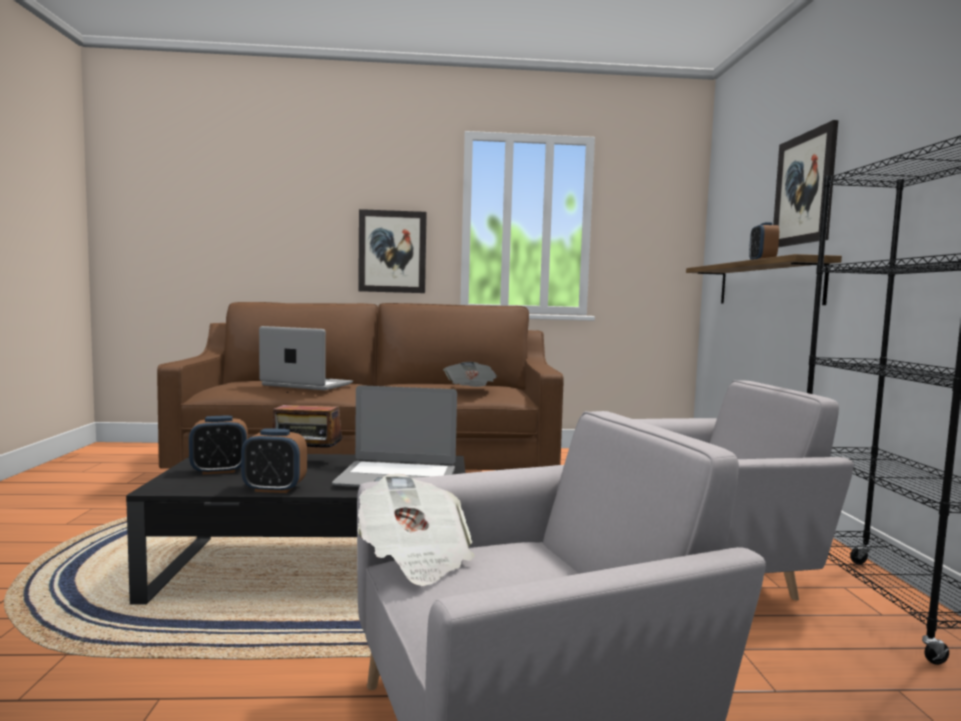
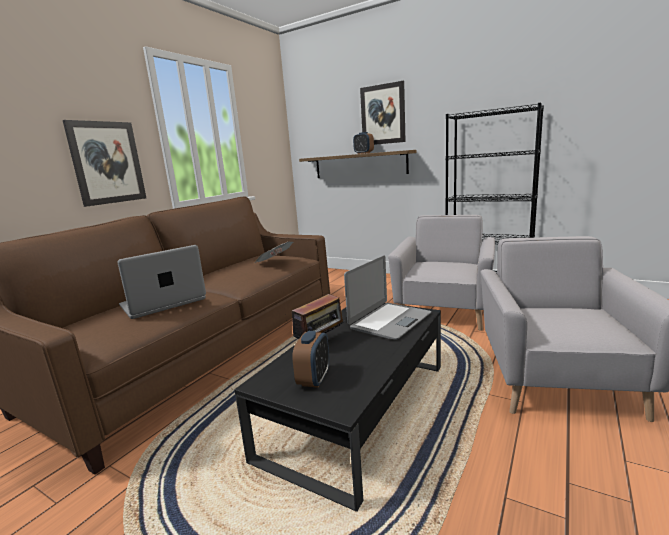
camera: 55 degrees left, 10 degrees up
alarm clock [241,429,307,493] -> none
newspaper [357,474,475,586] -> none

